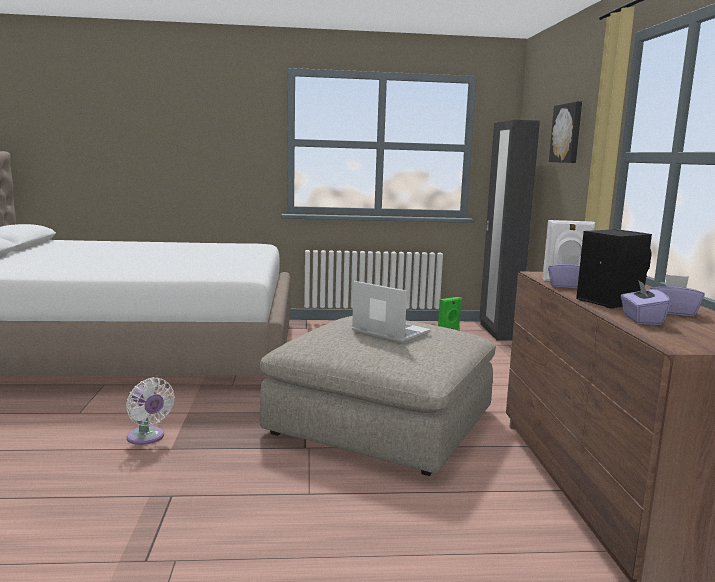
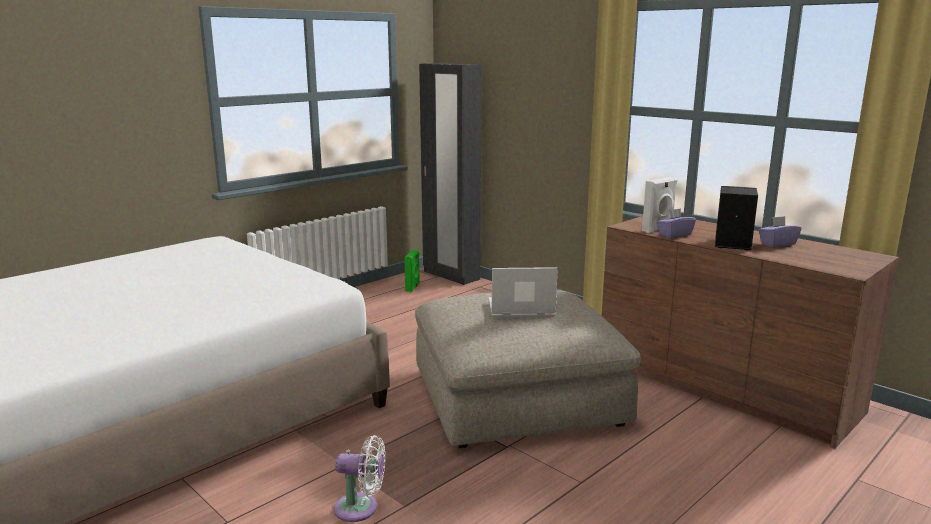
camera: 40 degrees left, 5 degrees up
picture [549,101,582,163] -> none
purple tissue box [621,280,671,325] -> none

